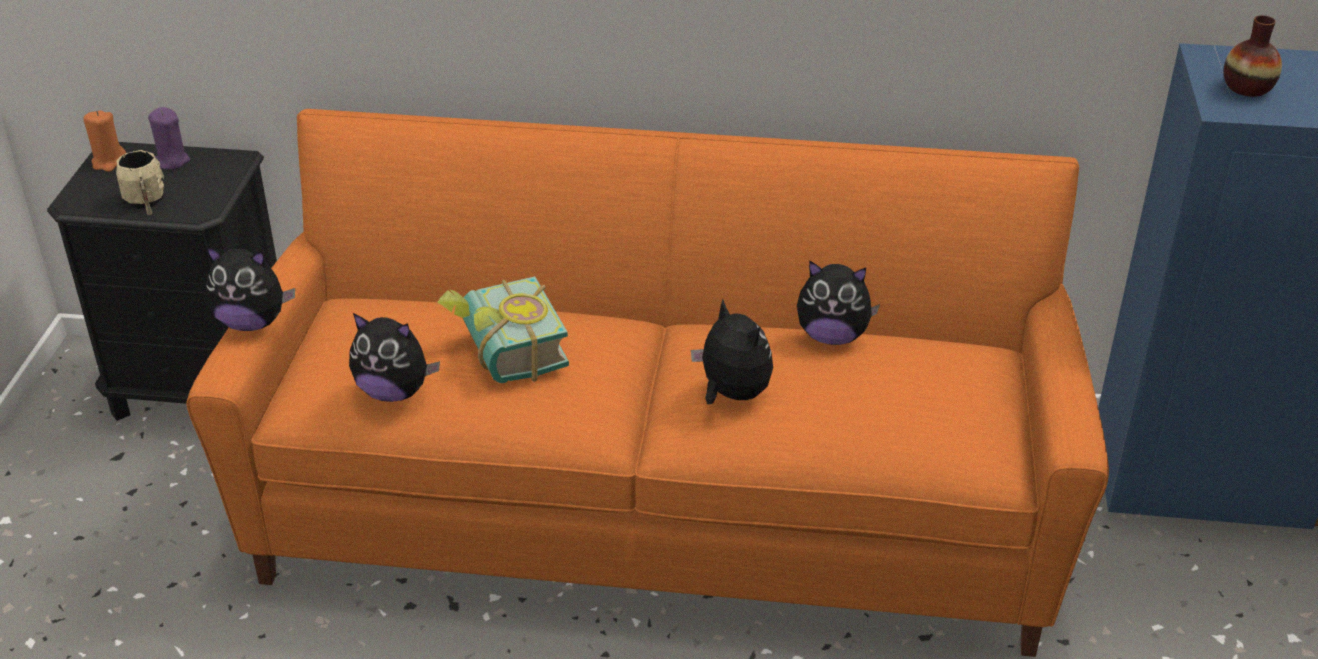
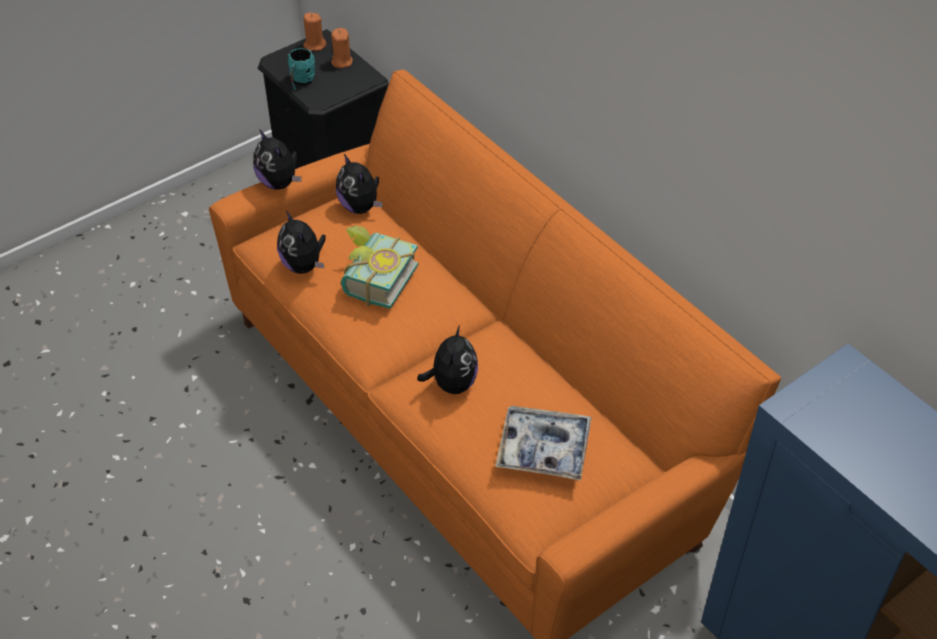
camera: 45 degrees right, 10 degrees up
beige mug [116,150,164,215] -> turquoise mug [288,48,315,90]
purple candle [148,107,190,170] -> orange candle [331,28,353,68]
plush toy [797,260,880,345] -> plush toy moved to [336,154,383,214]
vase [1224,15,1282,97] -> none
none -> tray [495,406,591,481]

